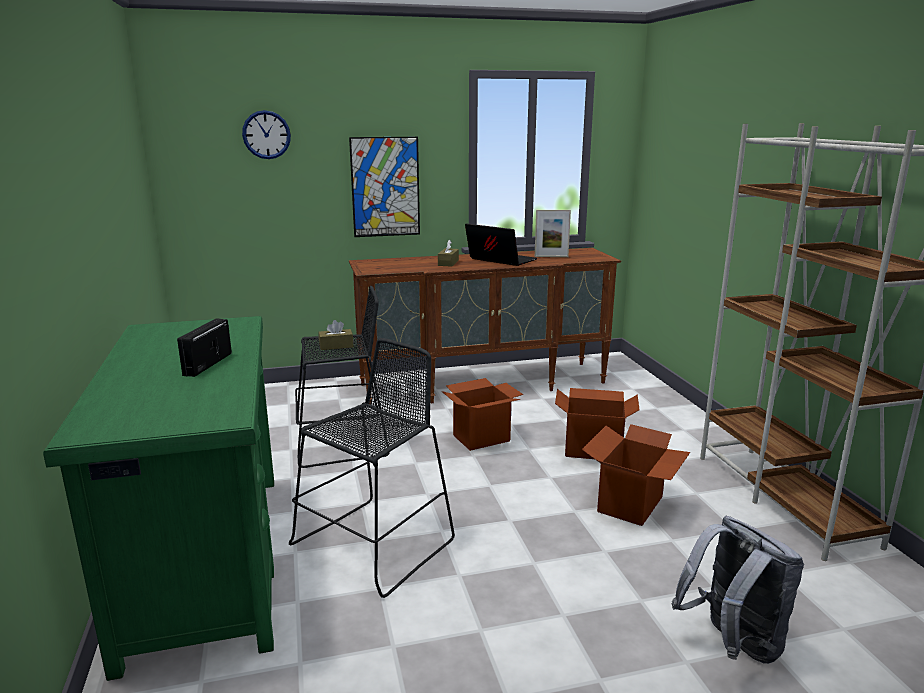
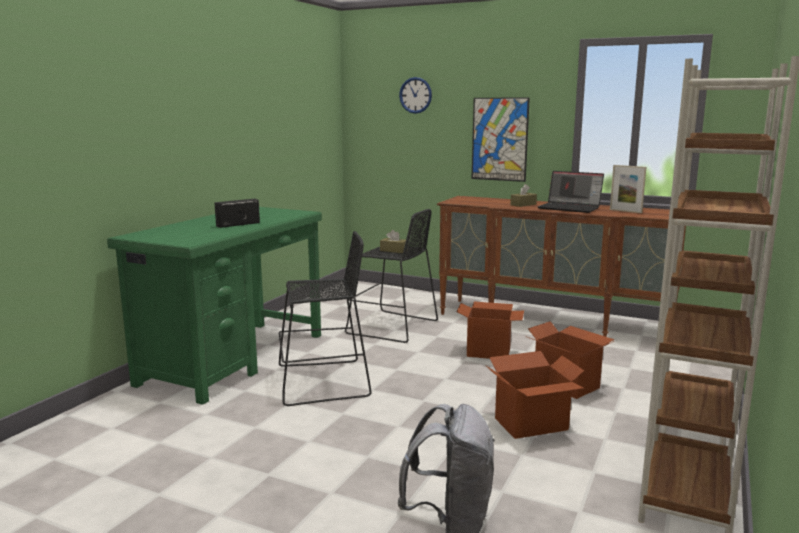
camera: 40 degrees right, 5 degrees down
laptop [465,223,537,266] -> laptop turned 135 degrees clockwise [538,171,604,213]

